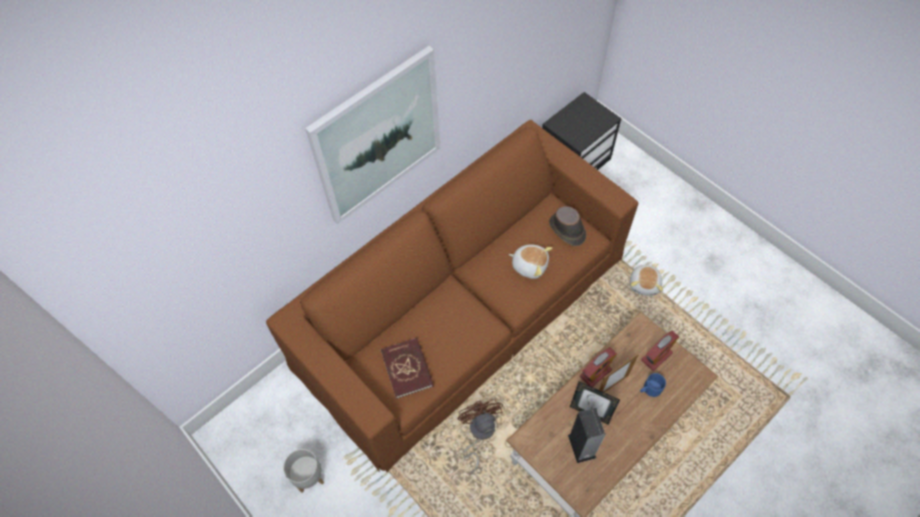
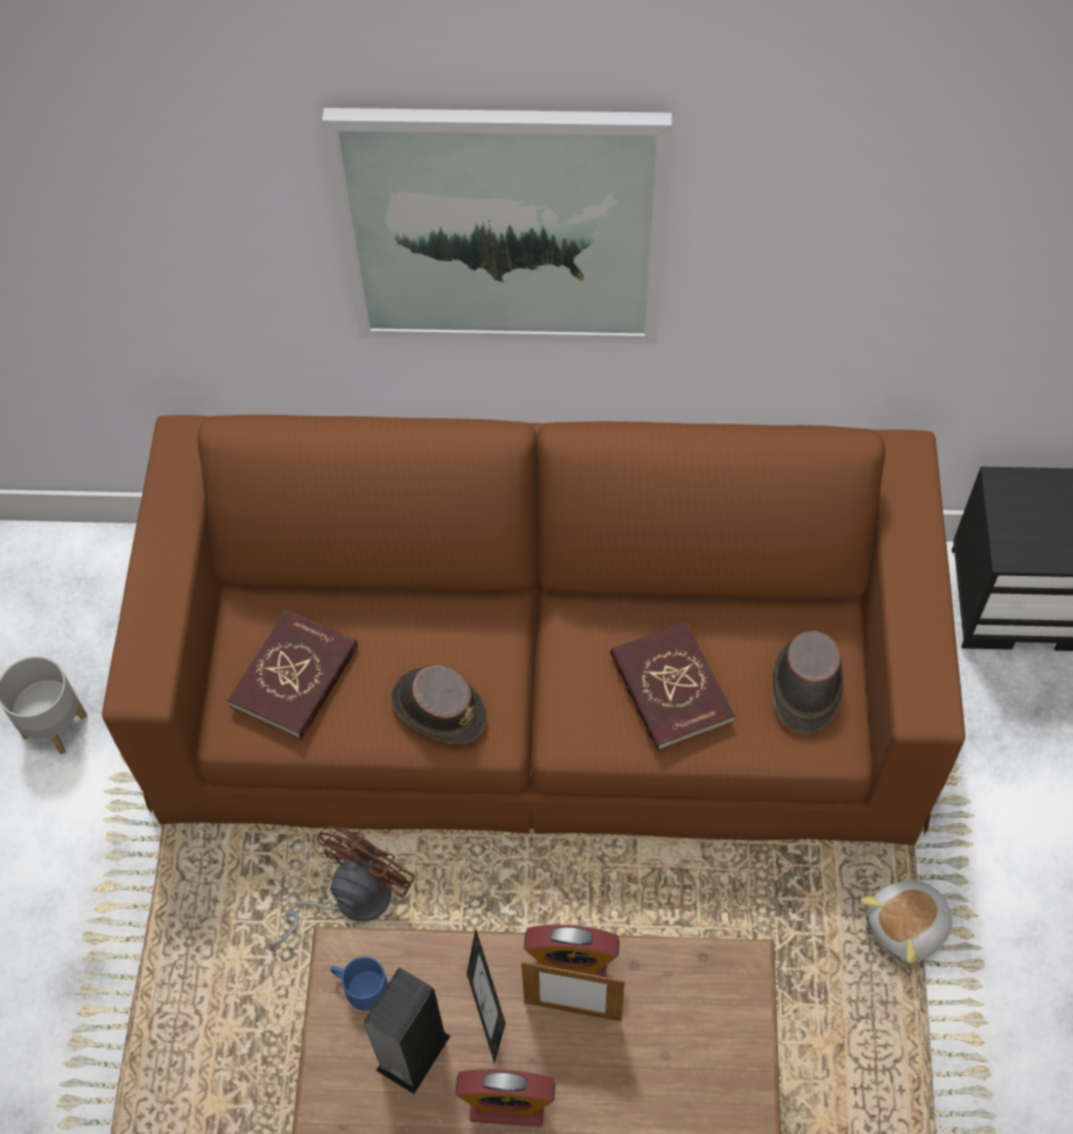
camera: 45 degrees right, 0 degrees up
plush toy [509,244,553,279] -> red book [610,621,735,751]
blue mug [640,373,666,397] -> blue mug moved to [330,957,388,1011]
alarm clock [641,331,679,371] -> alarm clock moved to [456,1069,555,1127]
none -> brown hat [391,665,487,744]

